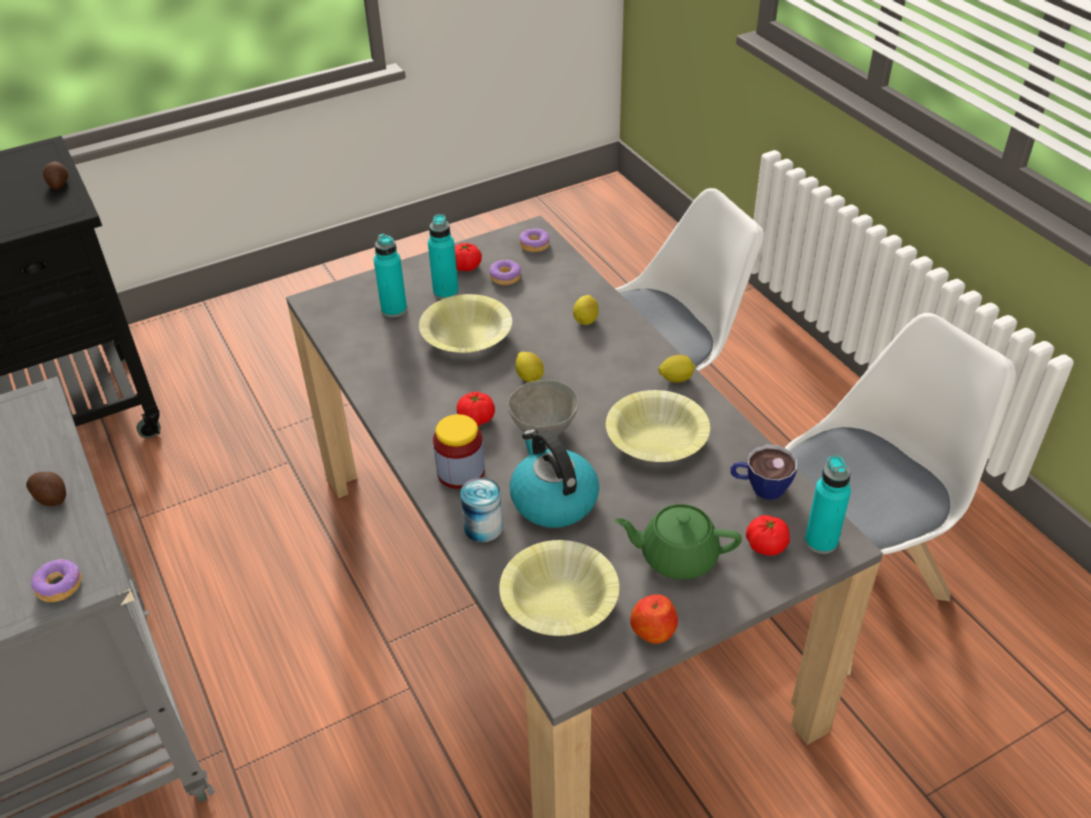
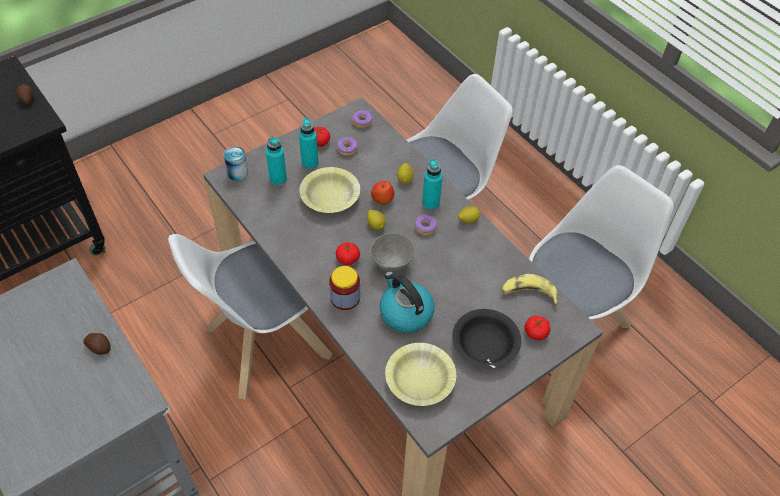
camera: 10 degrees left, 10 degrees up
donut [31,559,82,602] -> donut moved to [415,215,437,235]
can [460,478,503,542] -> can moved to [224,147,248,181]
yellow bowl [606,390,710,462] -> none
green teapot [615,504,742,579] -> black bowl [452,309,521,368]
apple [630,594,678,644] -> apple moved to [371,181,394,205]
cup [730,444,797,500] -> banana [501,274,558,305]
turquoise bottle [805,455,851,554] -> turquoise bottle moved to [422,159,442,210]
none -> chair [168,234,332,399]

